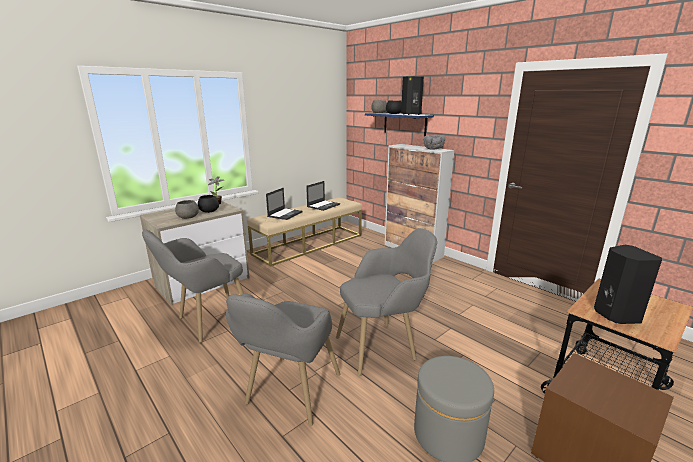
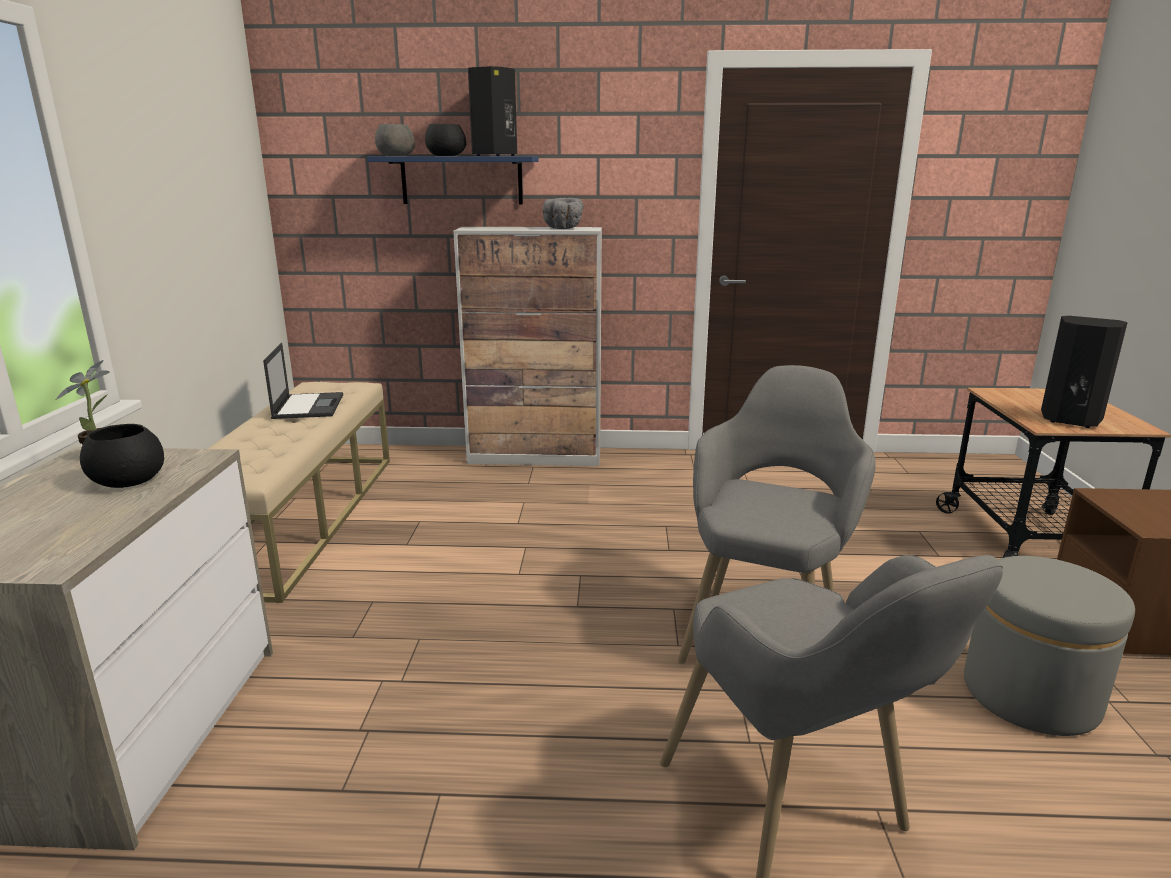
camera: 45 degrees left, 0 degrees up
grey armchair [142,229,244,343] -> none
grey bowl [175,200,199,219] -> none
laptop [266,188,303,220] -> none

